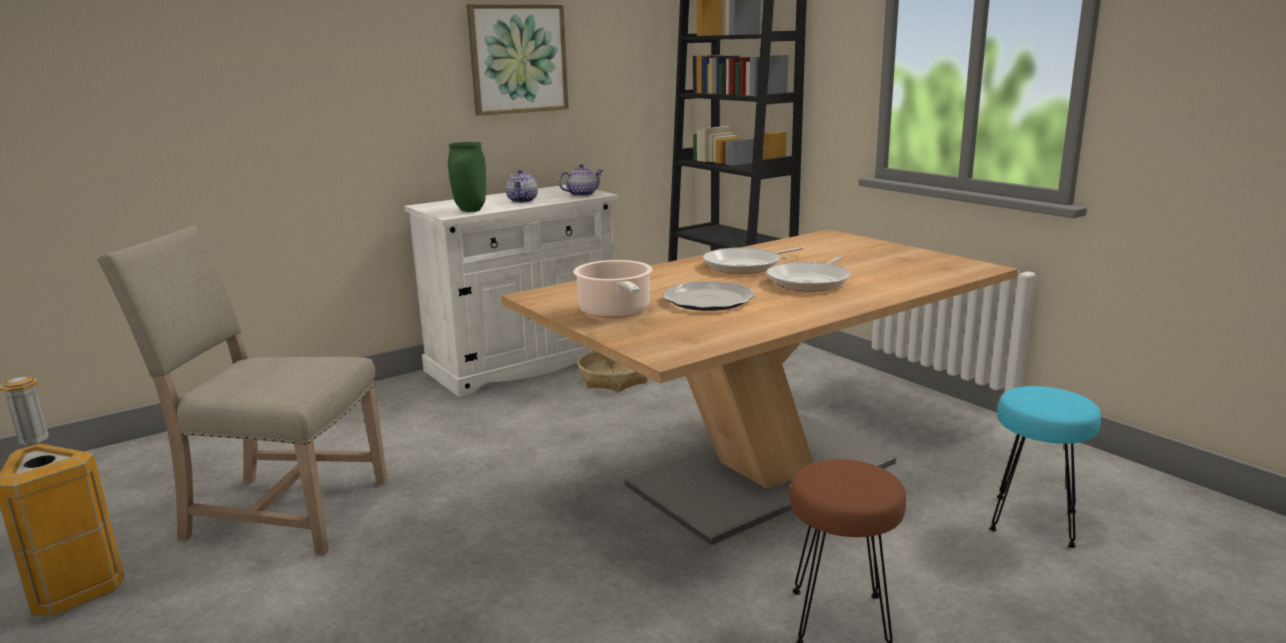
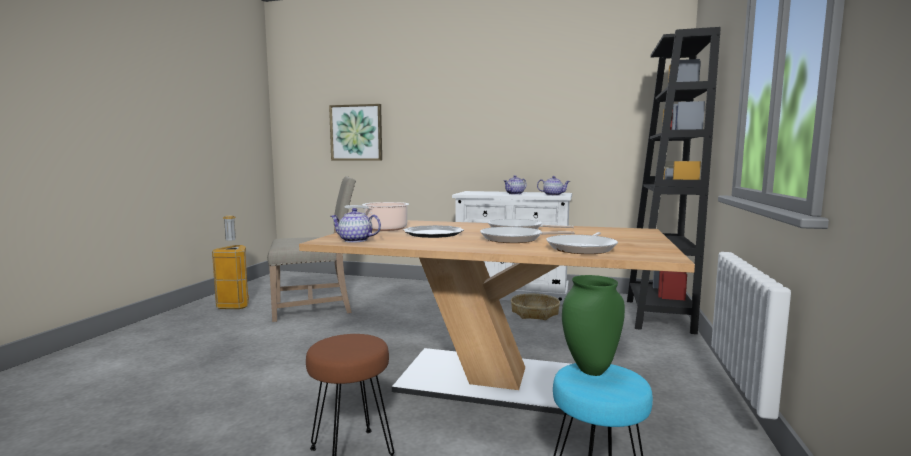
camera: 50 degrees right, 10 degrees down
beige chair [97,225,387,556] -> beige chair turned 105 degrees clockwise [267,176,356,322]
green vase [448,142,486,212] -> green vase moved to [562,275,625,376]
picture [467,4,569,116] -> picture moved to [329,104,382,161]
none -> teapot [330,208,381,243]
none -> frying pan [546,232,618,254]

